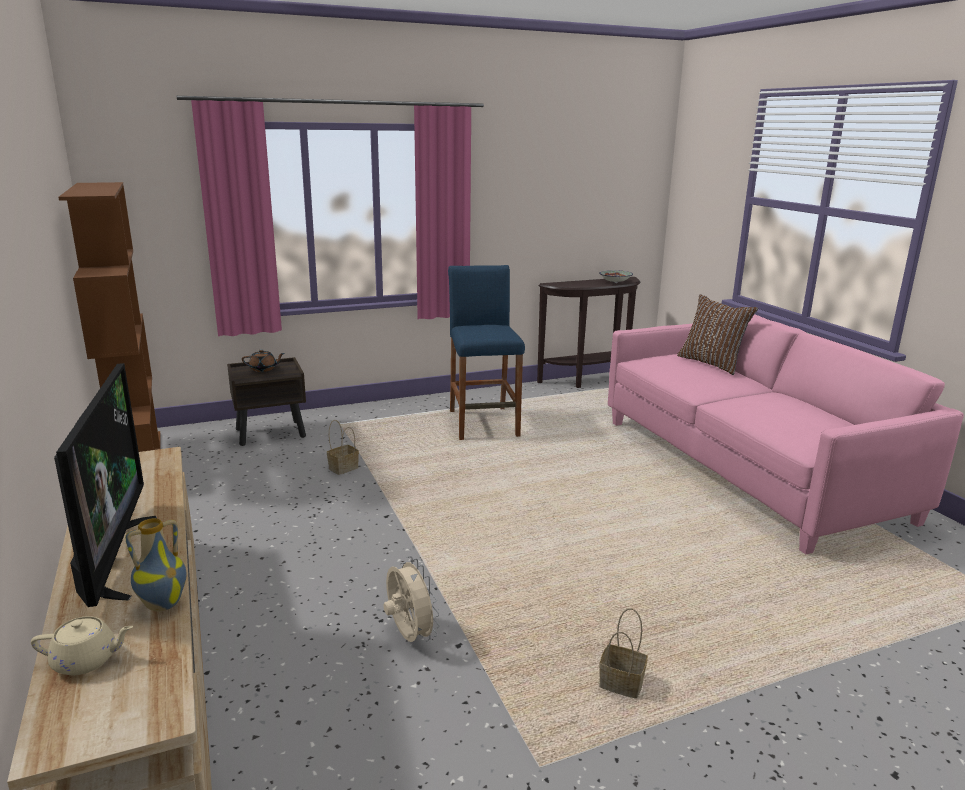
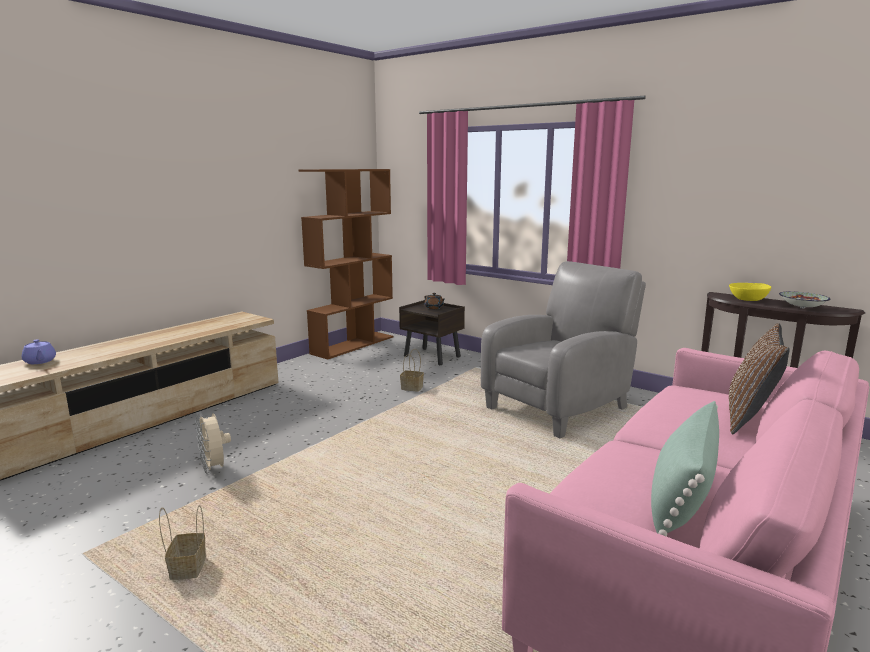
camera: 60 degrees right, 5 degrees down
beige teapot [31,616,133,675] -> purple teapot [22,339,56,364]
television [54,363,157,607] -> none
vase [125,518,187,612] -> none
beige fan [383,556,440,642] -> beige fan turned 120 degrees clockwise [195,412,231,474]
blue stool [448,265,525,440] -> grey armchair [481,261,646,438]
none -> green pillow [651,401,719,537]
none -> yellow bowl [729,283,771,301]

